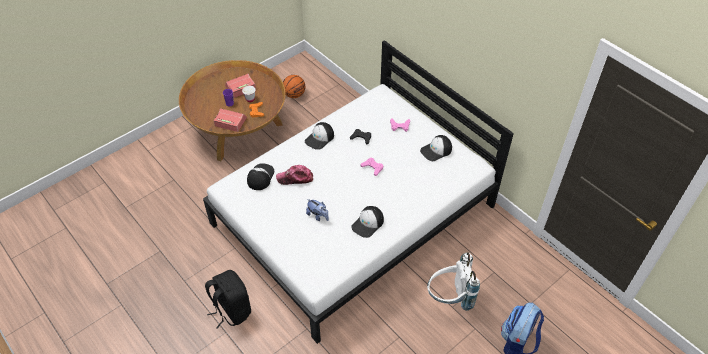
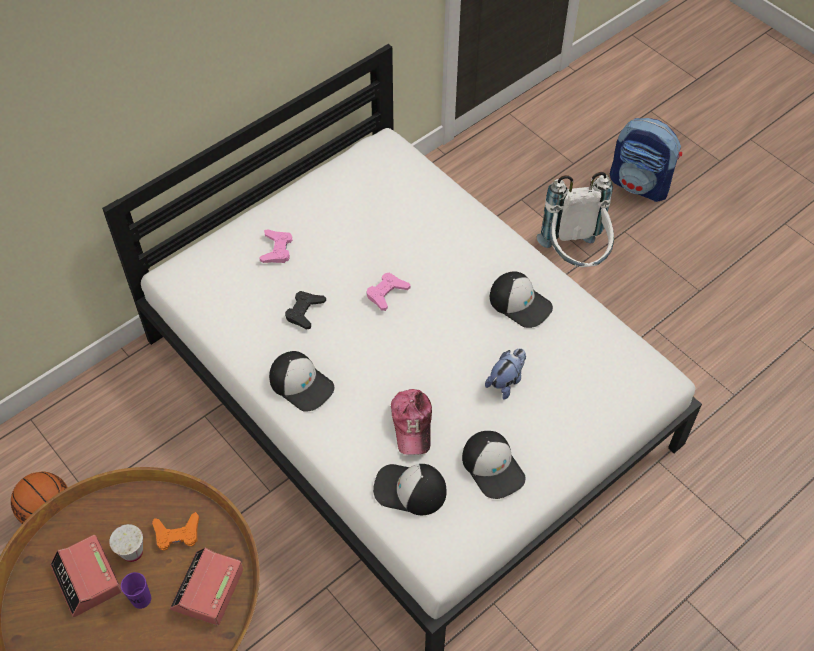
camera: 90 degrees left, 5 degrees up
black backpack [205,270,251,329] -> none
cap [420,135,452,161] -> cap moved to [462,431,526,499]

